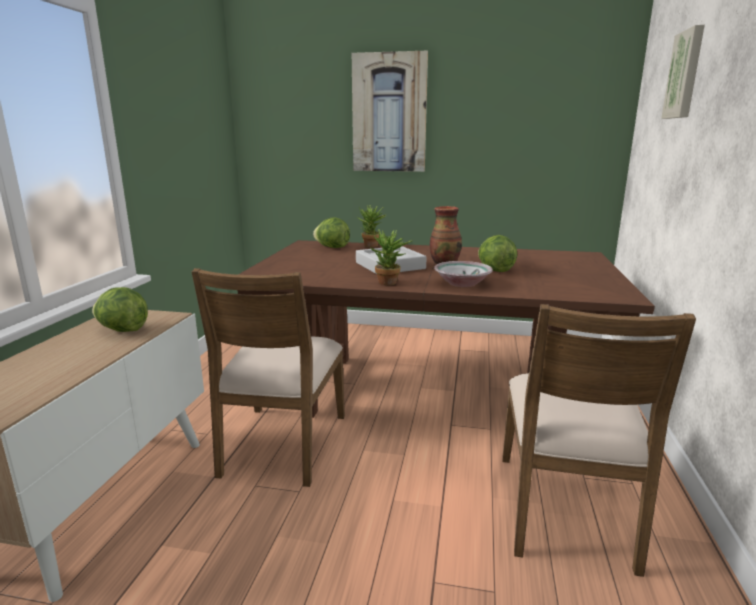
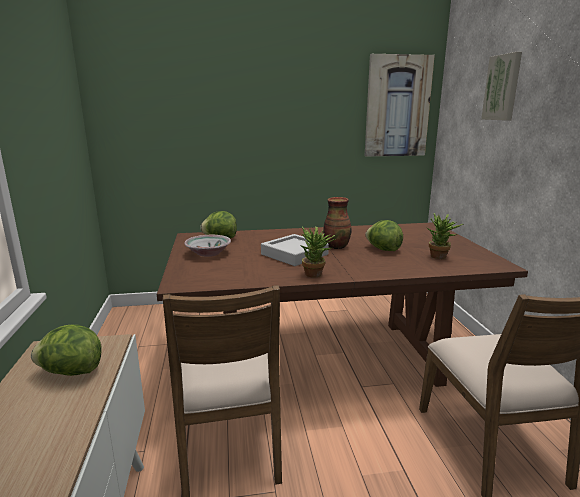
camera: 20 degrees left, 0 degrees up
picture [352,51,428,172] -> picture moved to [365,54,435,157]
potted plant [358,205,385,247] -> potted plant moved to [427,213,464,259]
bowl [434,261,493,287] -> bowl moved to [184,235,231,257]

